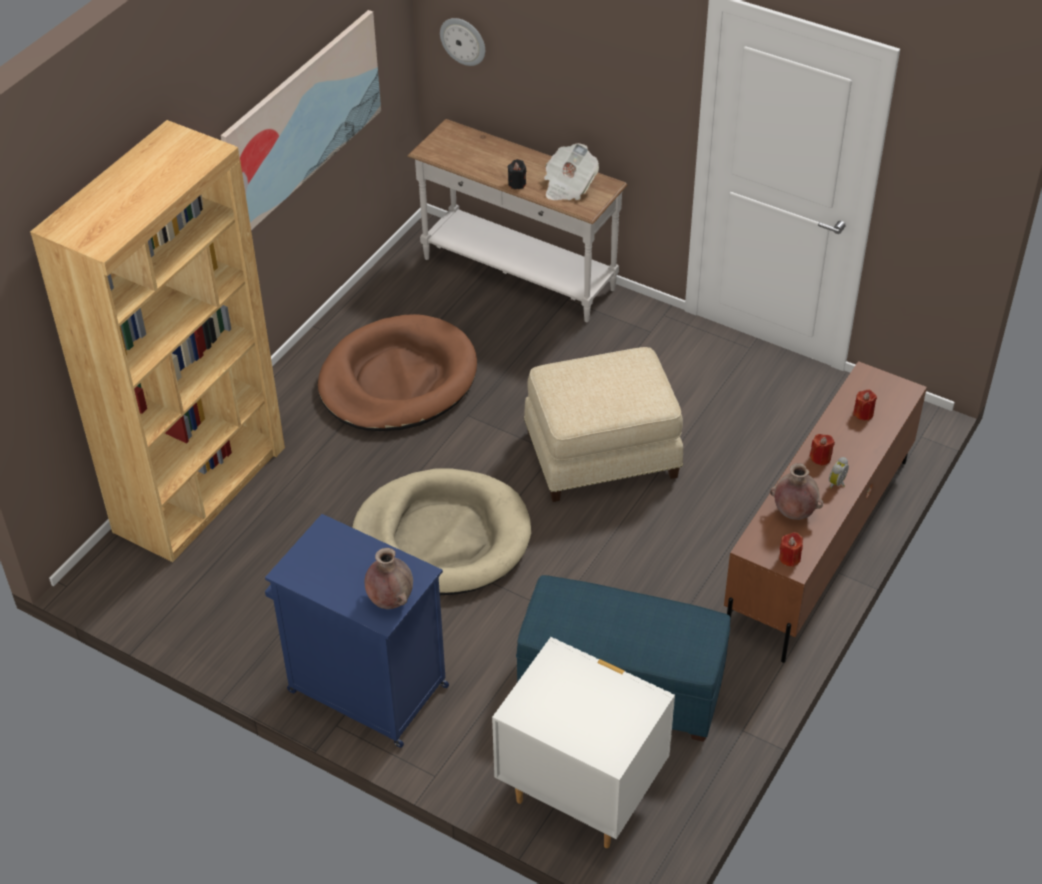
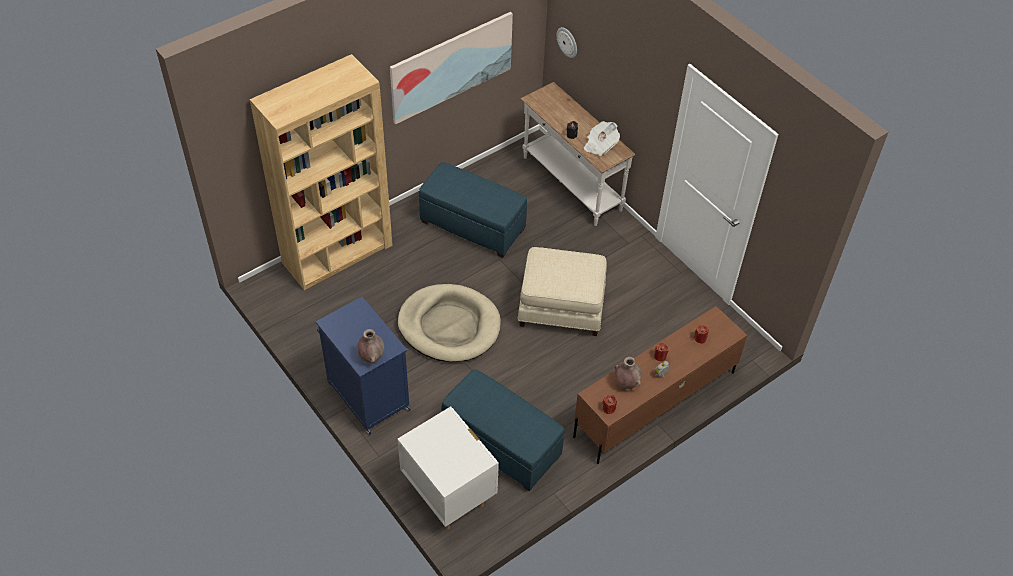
camera: 20 degrees right, 5 degrees up
brown dog bed [318,314,477,431] -> blue ottoman [419,162,527,258]

